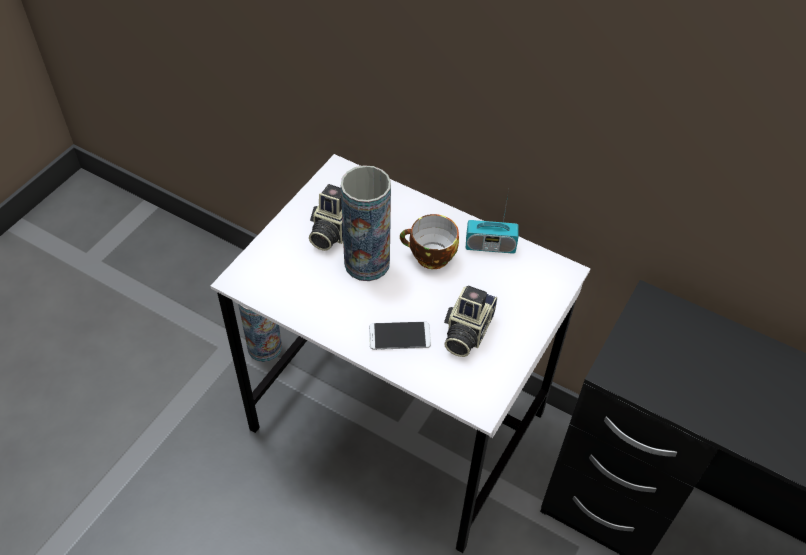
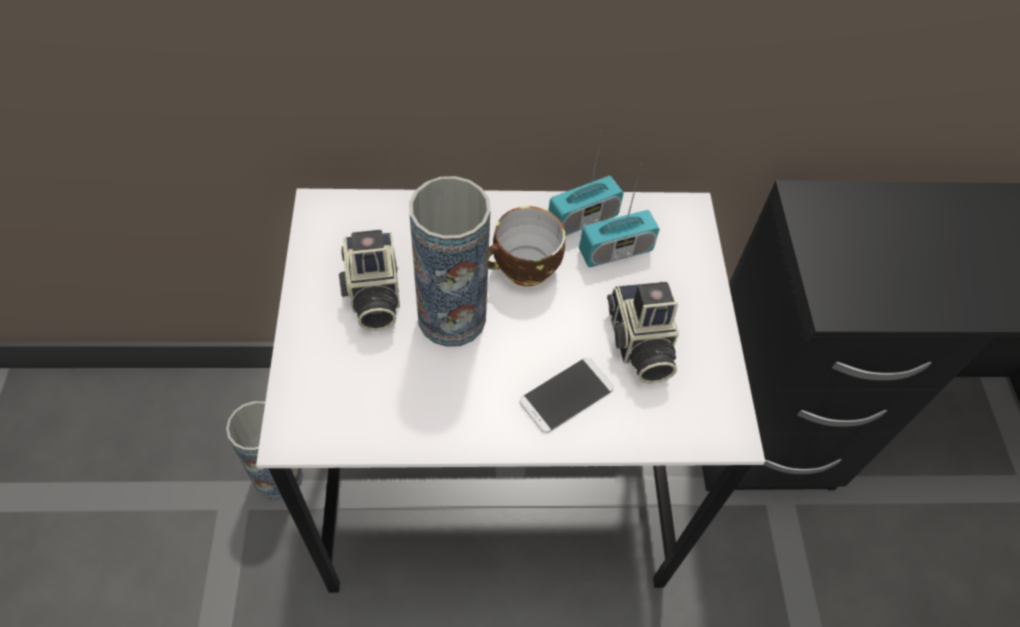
camera: 35 degrees left, 5 degrees up
none -> radio [579,164,660,267]

